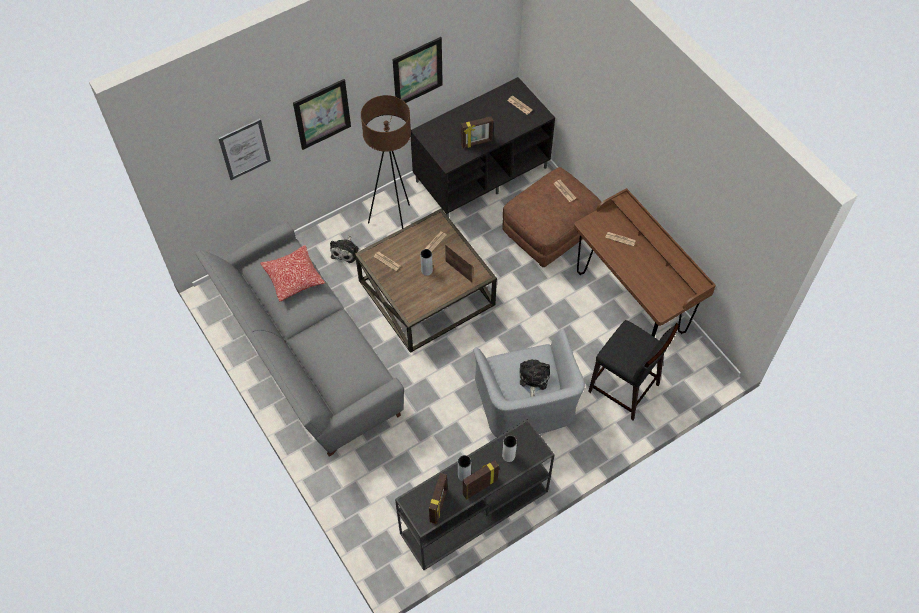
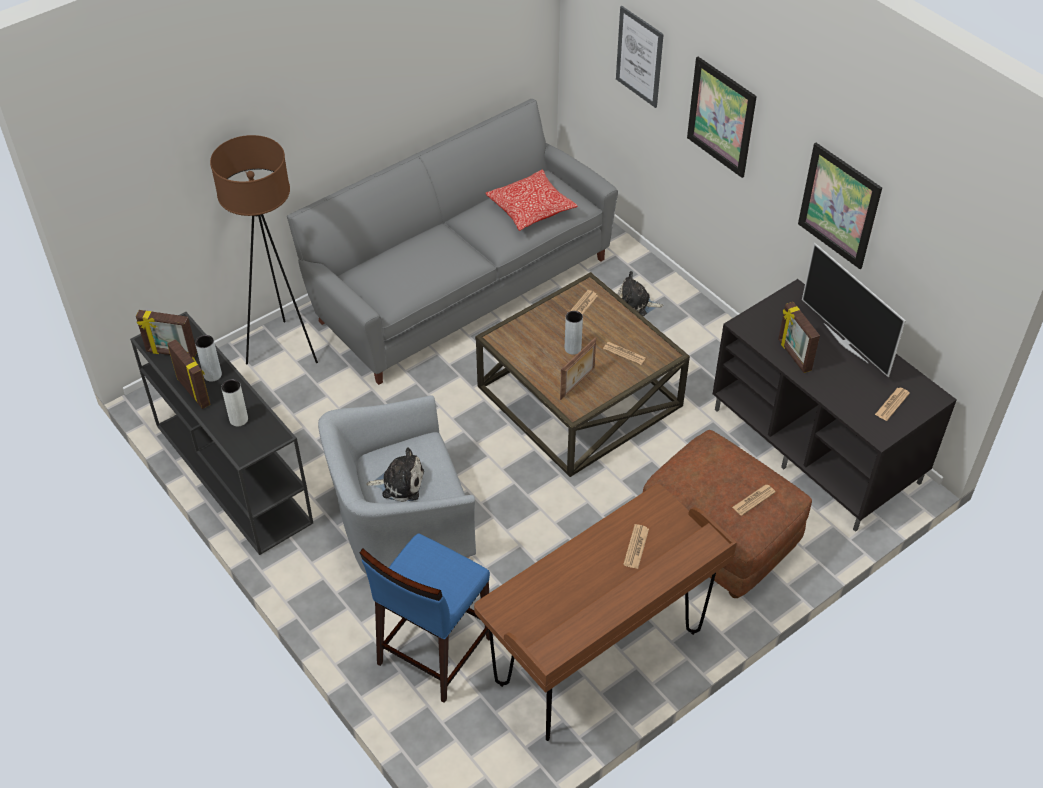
camera: 85 degrees right, 10 degrees down
brown floor lamp [361,95,411,229] -> brown floor lamp moved to [210,135,318,364]
black stool [588,320,679,420] -> blue stool [360,533,490,703]
none -> television [802,243,906,377]

